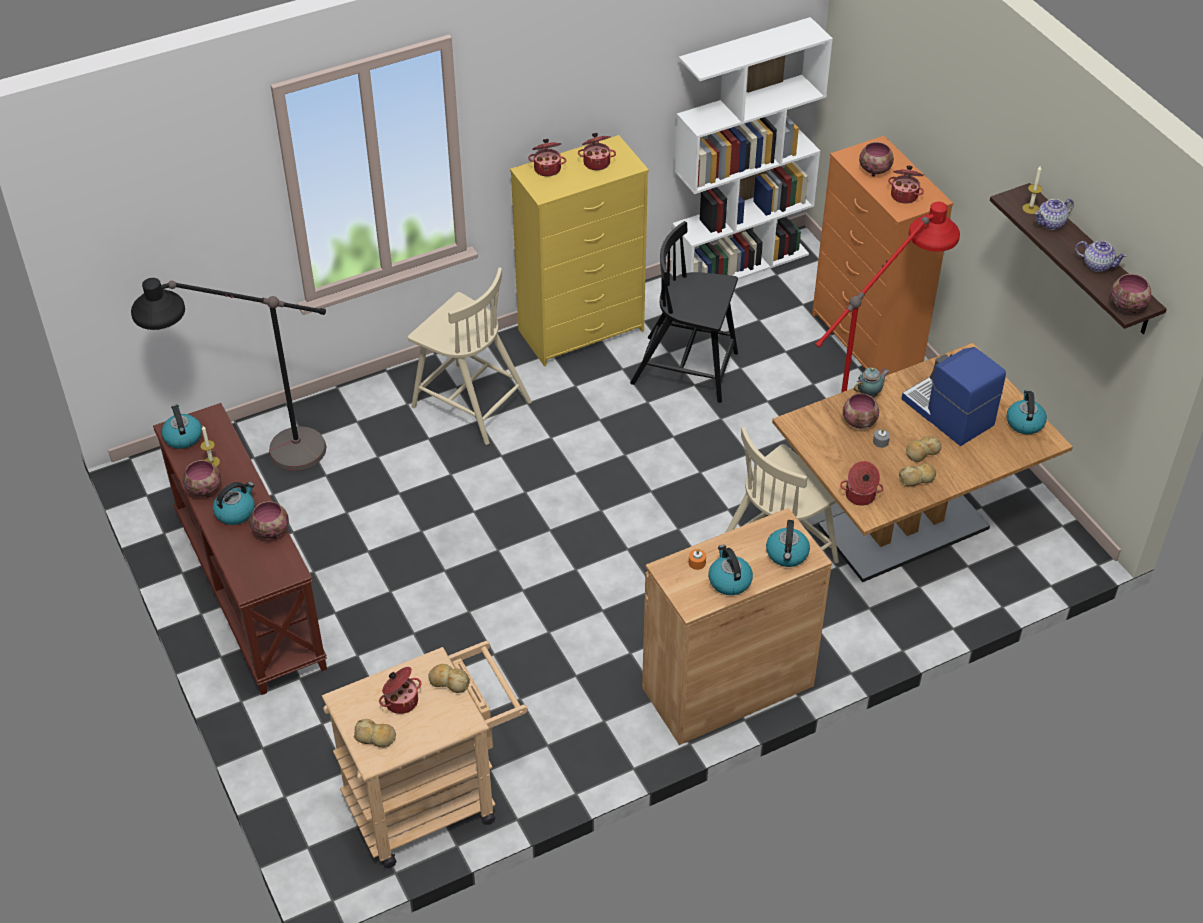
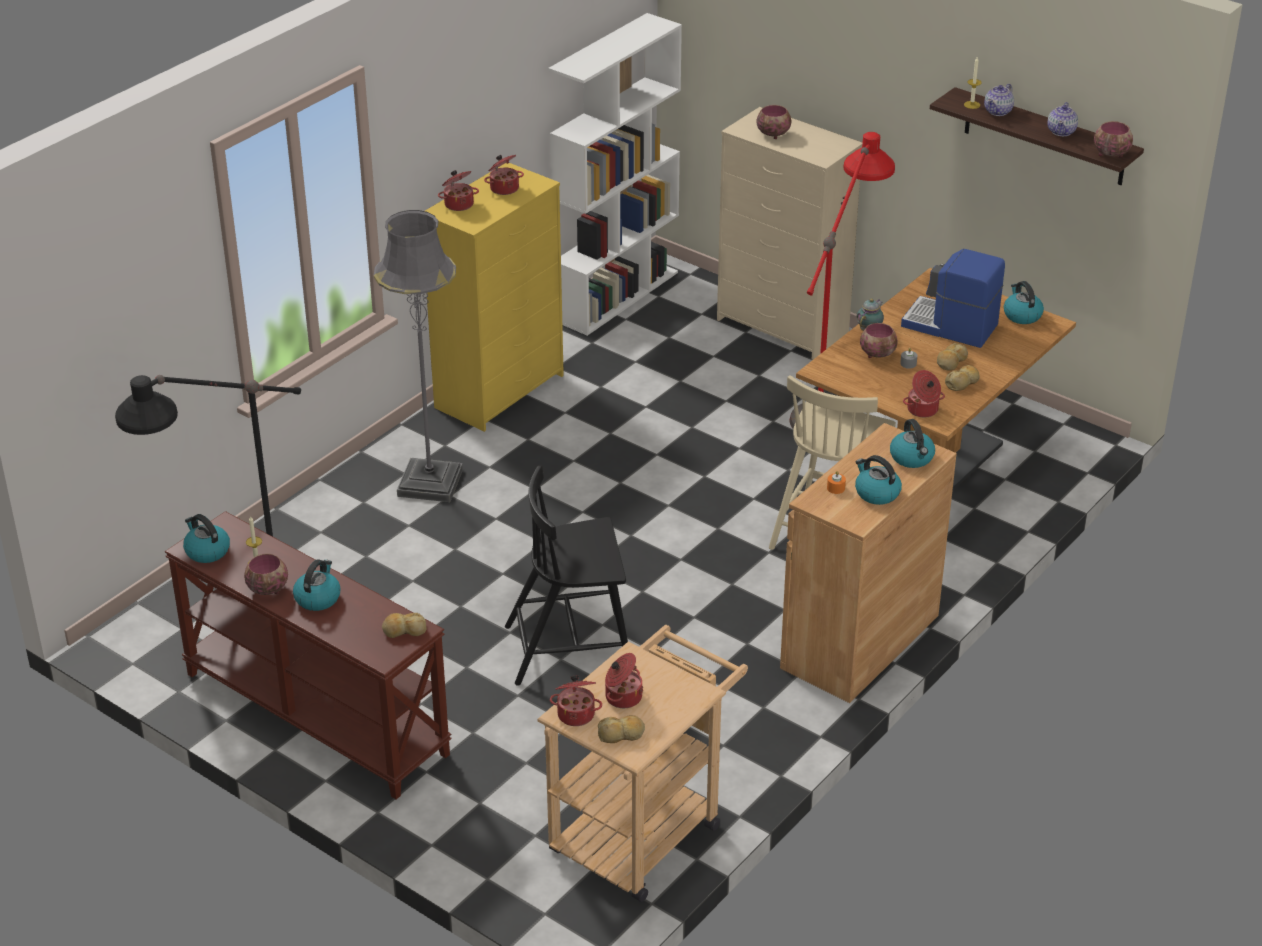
camera: 25 degrees left, 10 degrees down
bowl [250,501,289,539] -> none
beige chair [408,267,532,445] -> grey floor lamp [374,210,463,502]
bread [428,664,470,693] -> bread moved to [382,613,426,638]
black chair [630,221,738,403] -> black chair moved to [505,466,628,686]
orange dresser [812,136,953,376] -> beige dresser [717,107,863,360]
cooking pot [888,165,924,204] -> cooking pot moved to [550,675,602,726]
teapot [1075,241,1127,272] -> teapot turned 105 degrees clockwise [1047,102,1078,136]

